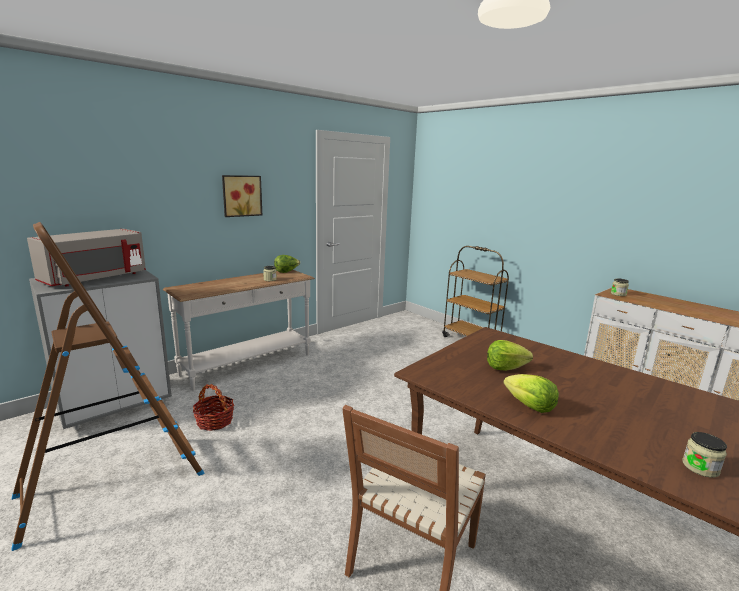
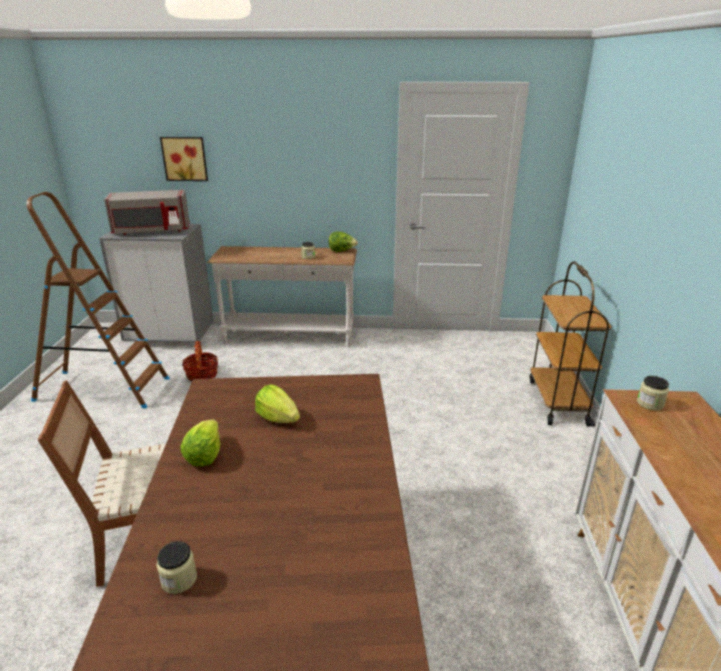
camera: 45 degrees right, 10 degrees up
picture [222,175,262,217] -> picture moved to [160,137,208,181]

